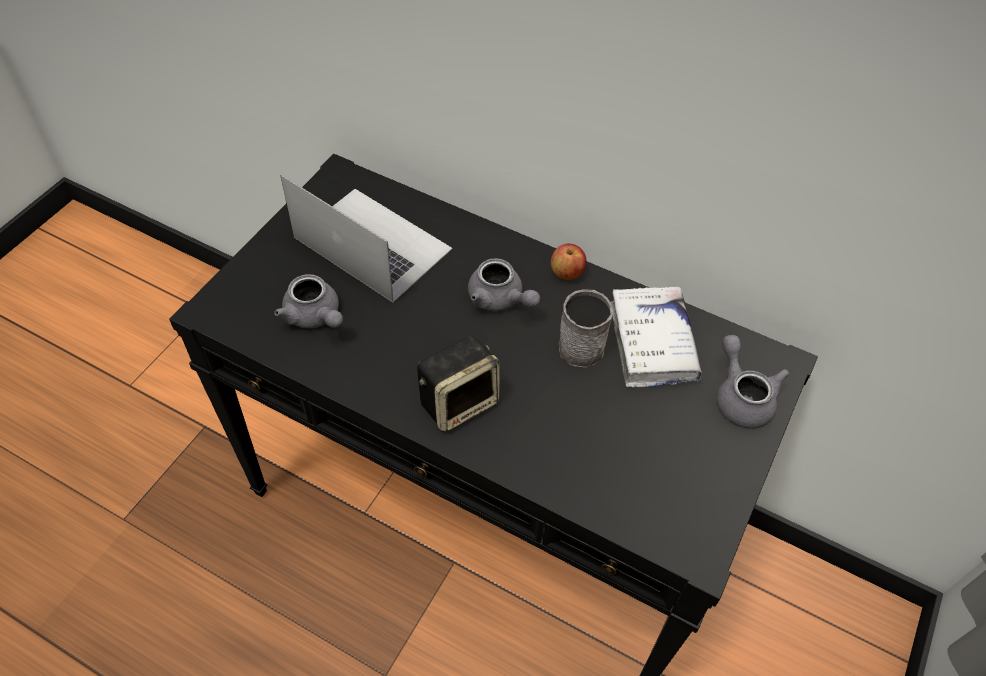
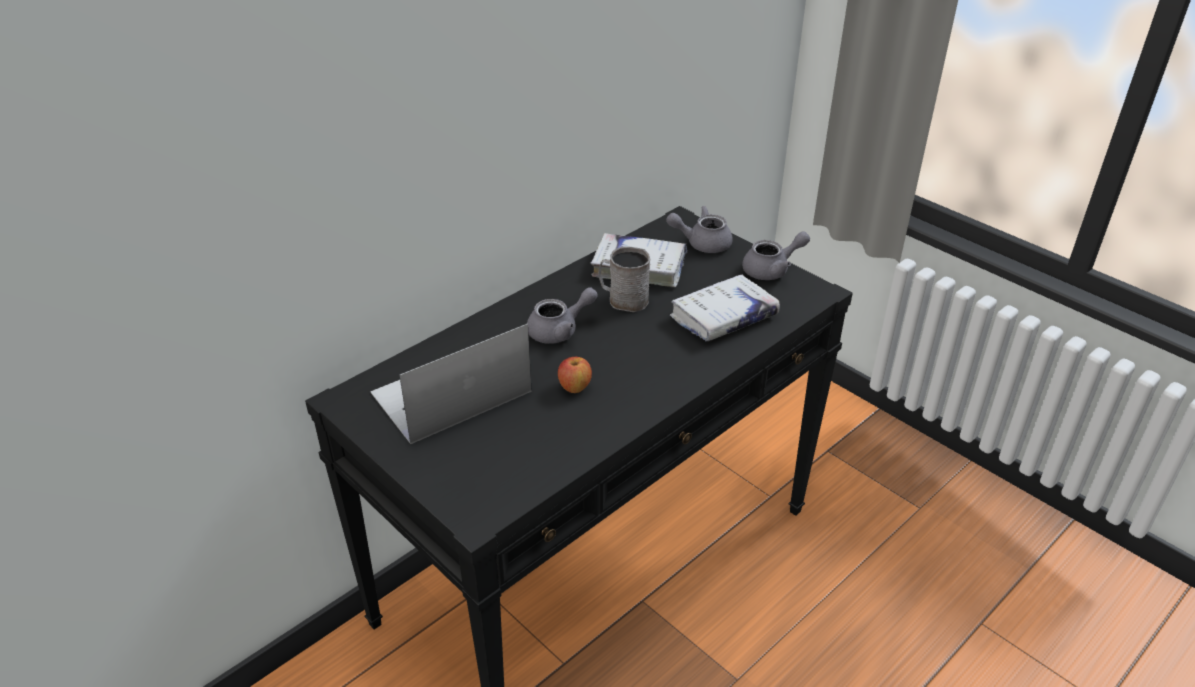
camera: 70 degrees left, 15 degrees down
grey teapot [274,274,343,328] -> grey teapot moved to [742,231,810,280]
speaker [417,335,500,432] -> none
apple [551,244,587,280] -> apple moved to [558,357,592,393]
none -> white book [670,274,780,341]

